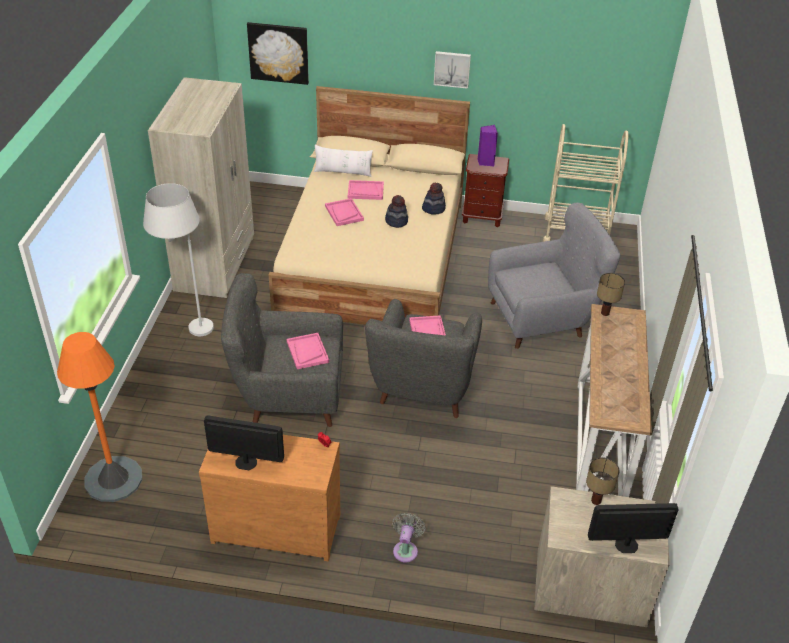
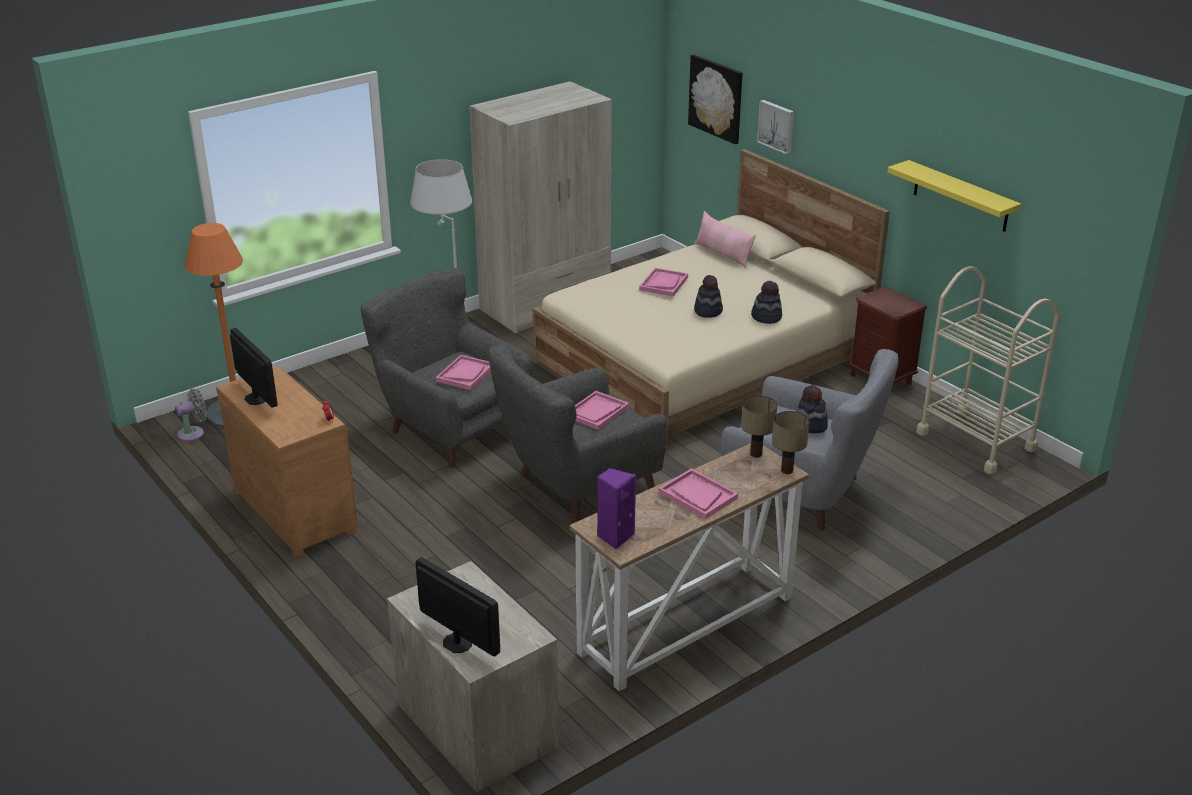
camera: 45 degrees right, 10 degrees down
white pillow [314,145,373,177] -> pink pillow [694,211,756,268]
pink tray [348,180,384,200] -> pink tray moved to [658,468,738,519]
grey fan [392,513,426,562] -> grey fan moved to [175,389,207,441]
picture [434,51,471,89] -> picture moved to [757,100,794,155]
purple speaker [477,125,498,166] -> purple speaker moved to [597,467,636,550]
table lamp [586,457,620,505] -> table lamp moved to [772,411,809,474]
none -> hat [796,385,828,433]
none -> yellow shelf [888,160,1021,232]

